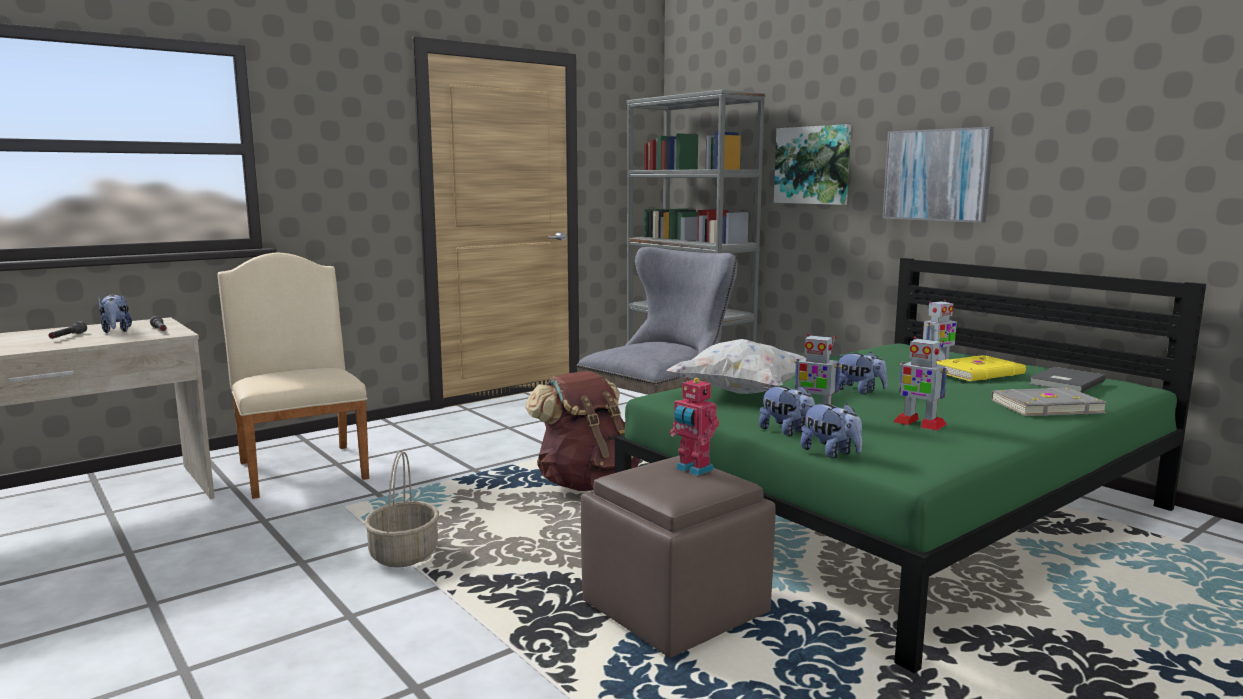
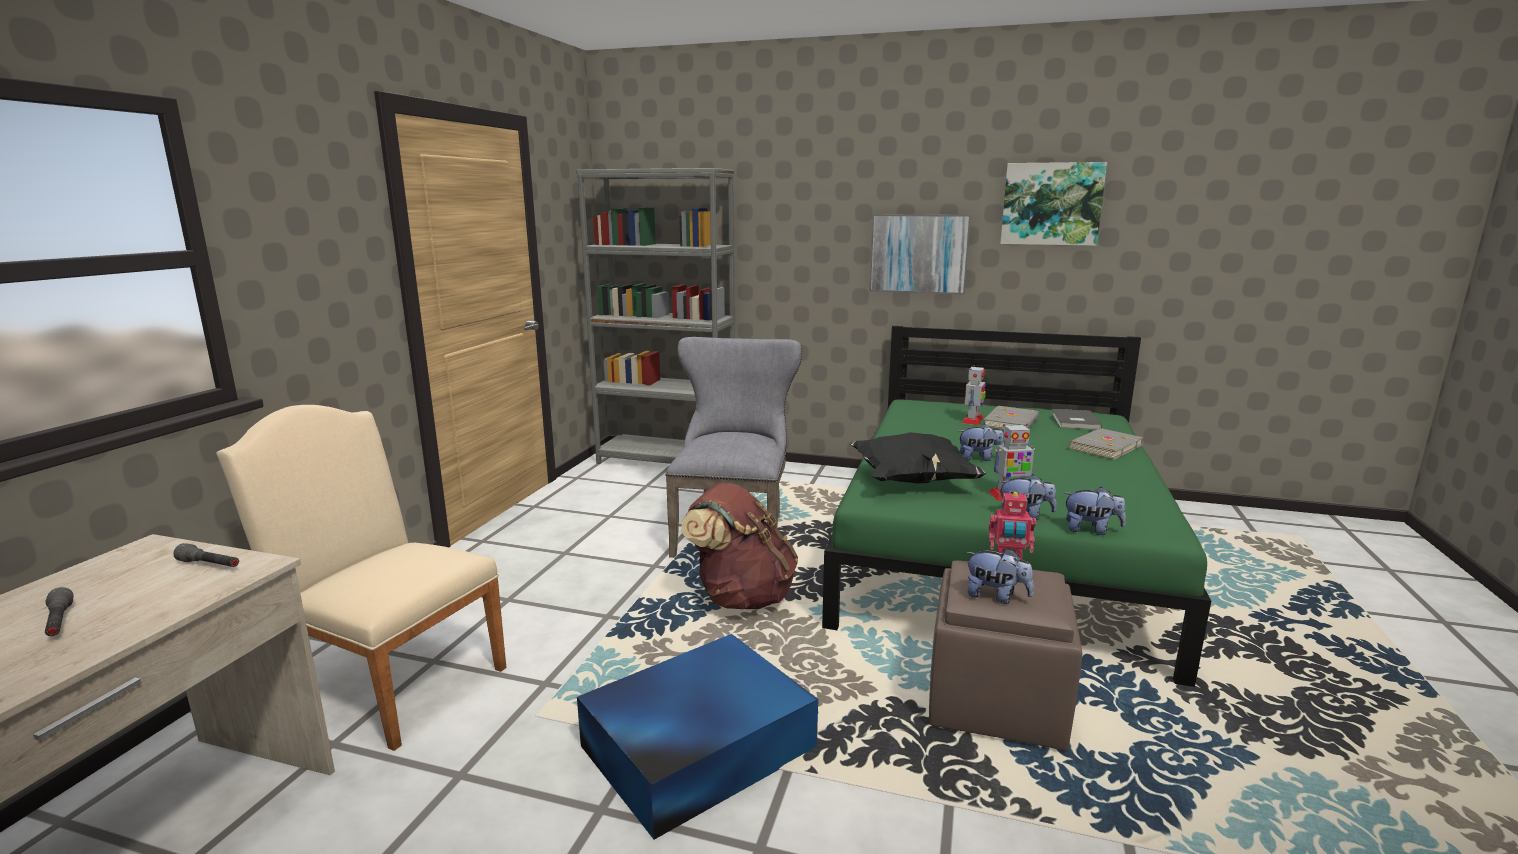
camera: 35 degrees left, 5 degrees up
plush toy [98,295,132,333] -> plush toy moved to [966,548,1034,604]
basket [364,450,439,567] -> blue storage box [577,634,818,840]
white pillow [667,339,806,394] -> black pillow [850,432,986,483]
picture [774,124,851,205] -> picture moved to [1000,162,1107,246]
toy robot [893,337,948,431] -> none
yellow book [936,355,1026,381] -> grey book [984,406,1039,429]

